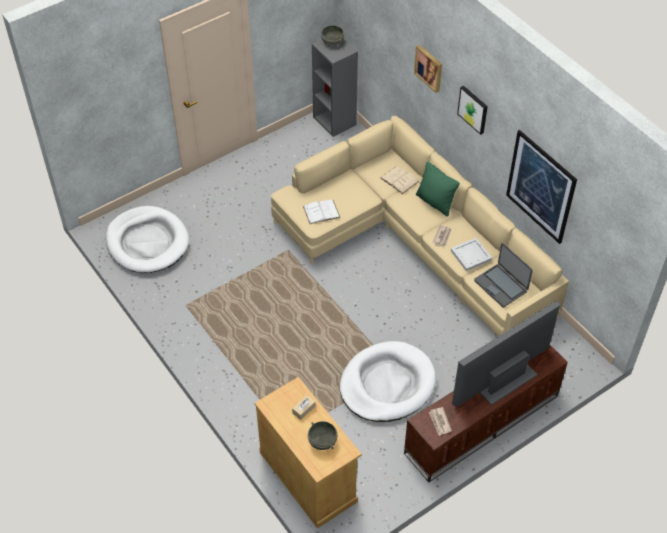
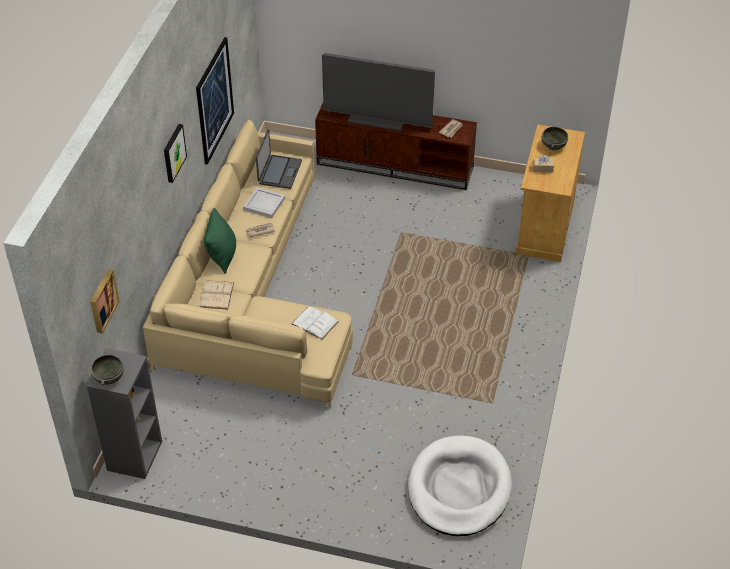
camera: 130 degrees left, 5 degrees down
white dog bed [340,341,436,422] -> none
picture [414,45,442,93] -> picture moved to [90,269,120,334]

